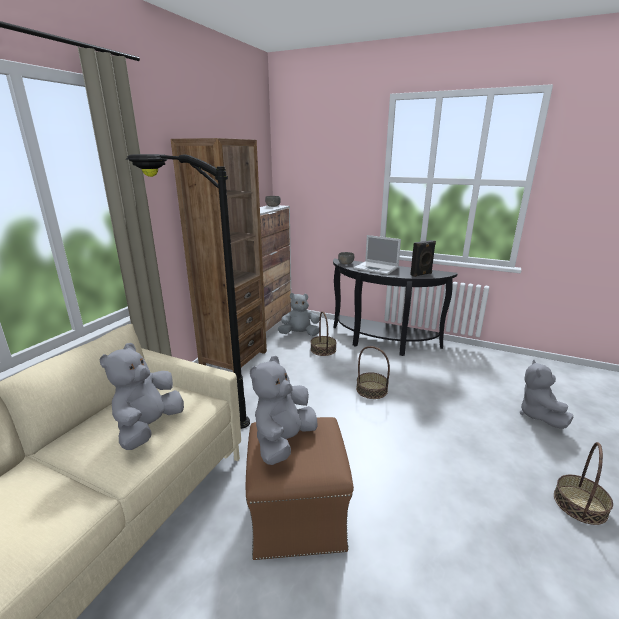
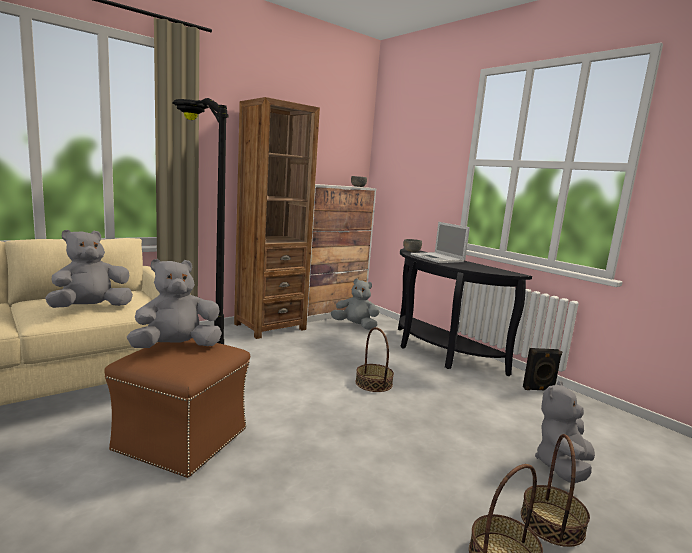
camera: 25 degrees right, 10 degrees down
basket [310,311,337,356] -> basket moved to [521,434,590,547]
black speaker [410,240,436,277] -> black speaker moved to [523,348,562,390]

